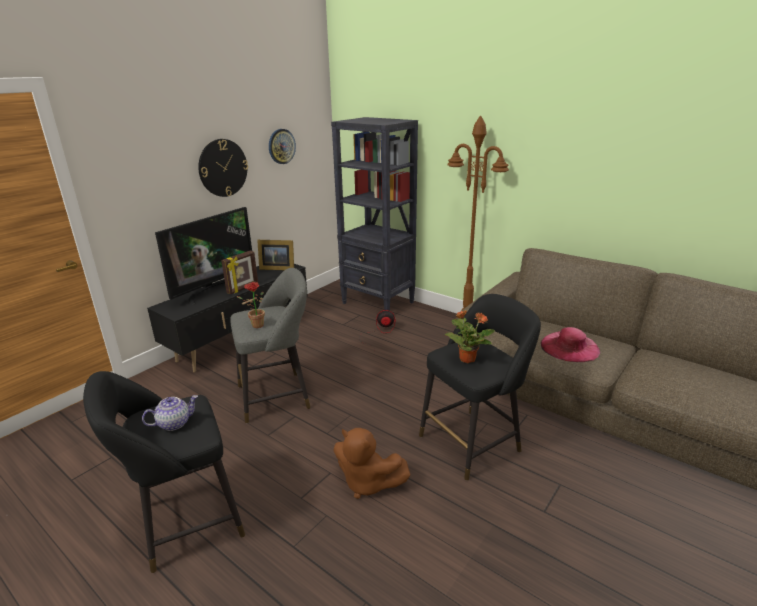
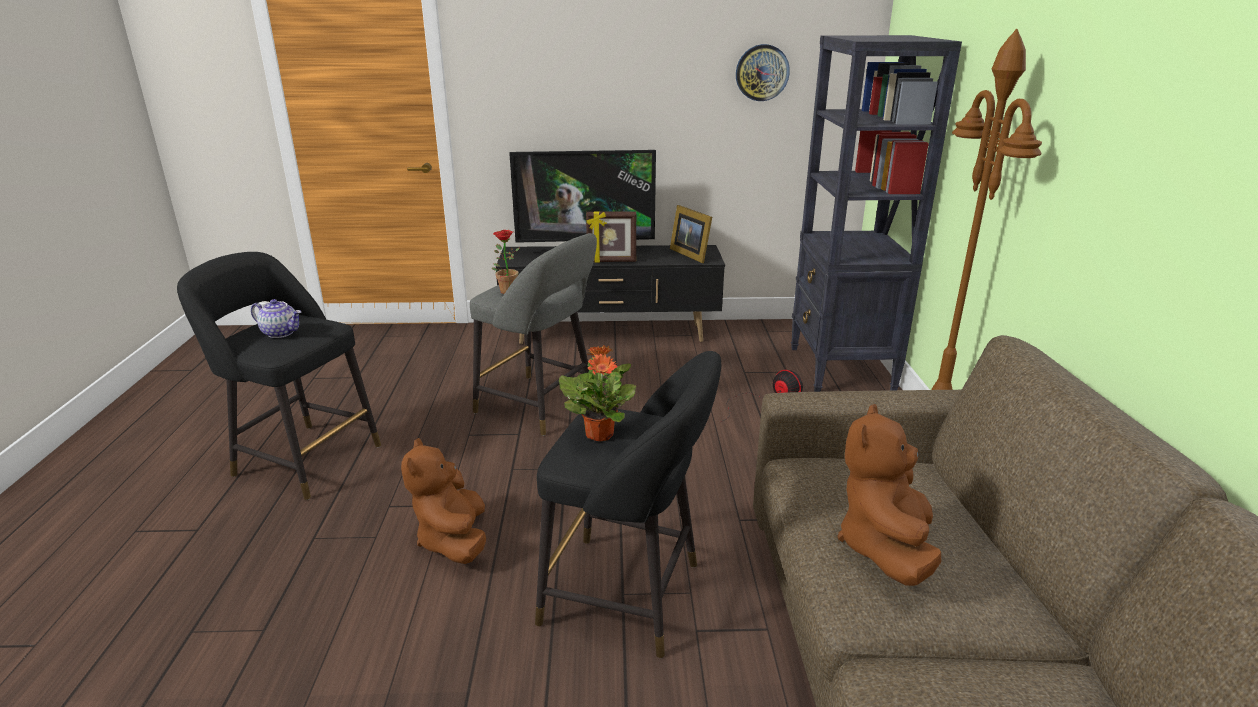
camera: 50 degrees right, 0 degrees up
wall clock [198,139,248,197] -> none
pink hat [541,327,600,362] -> brown plush toy [838,404,941,586]

